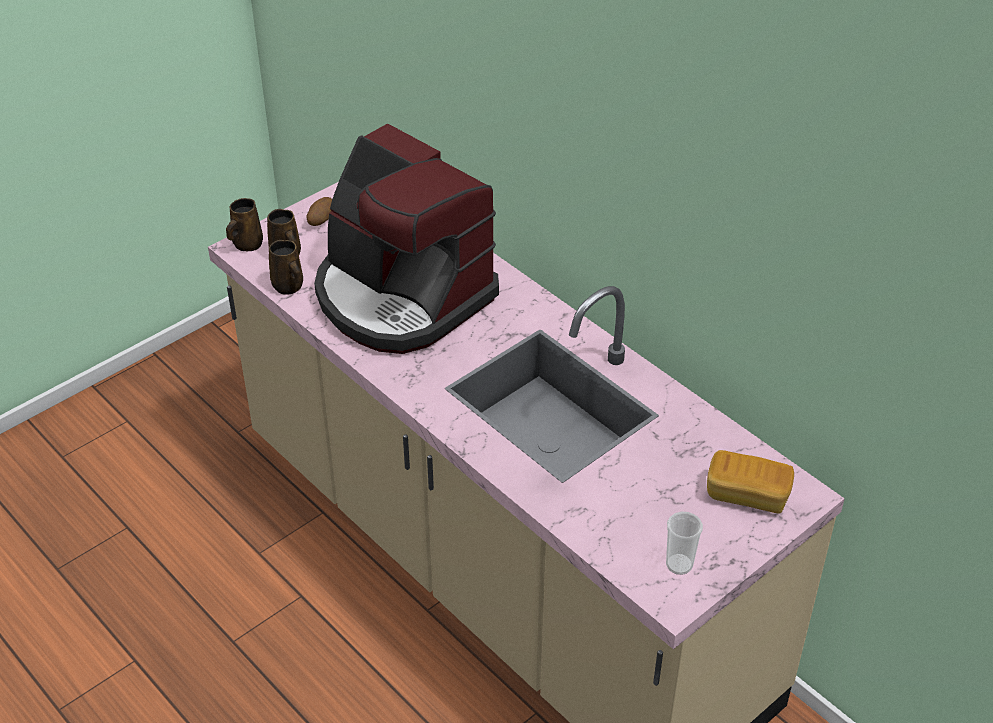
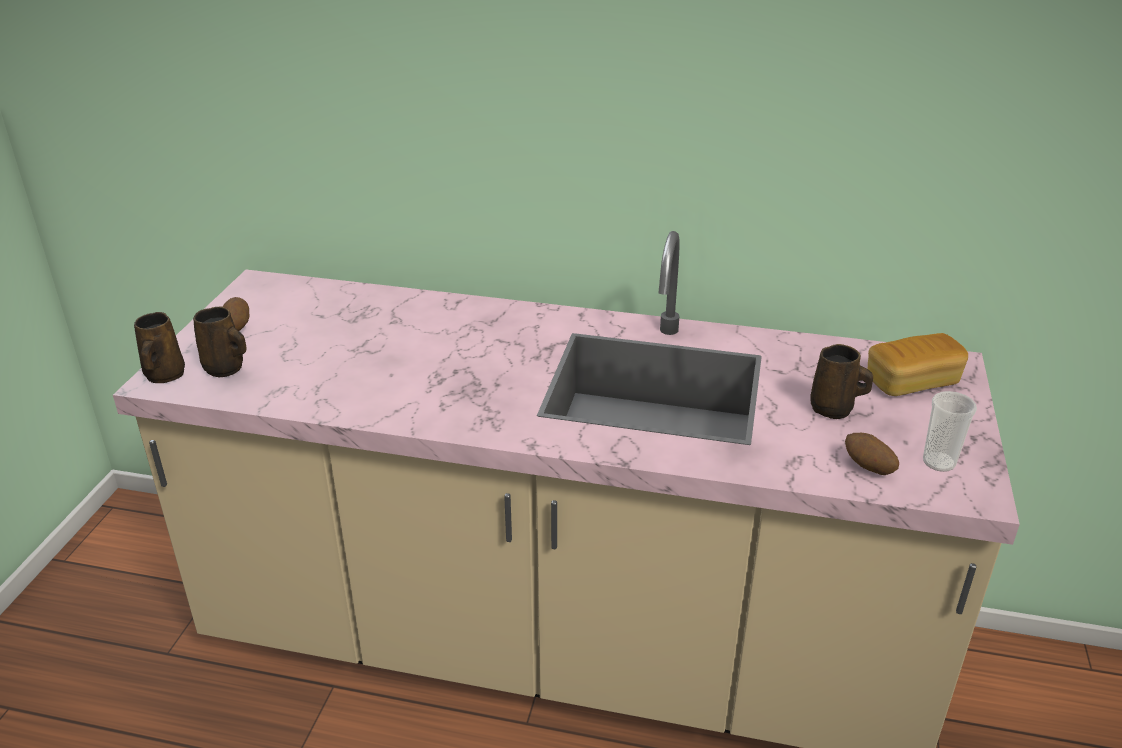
camera: 35 degrees left, 10 degrees down
brown mug [269,240,303,295] -> brown mug moved to [810,344,873,419]
coffee machine [314,123,499,354] -> none
none -> potato [845,433,899,475]

